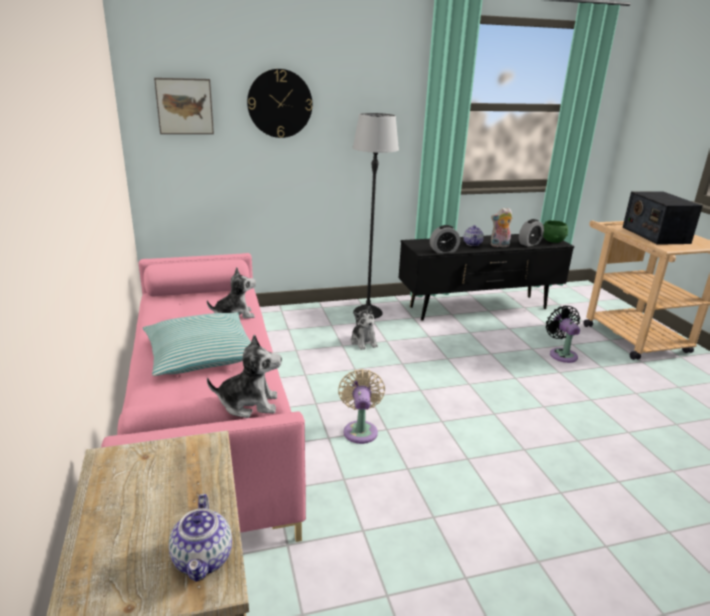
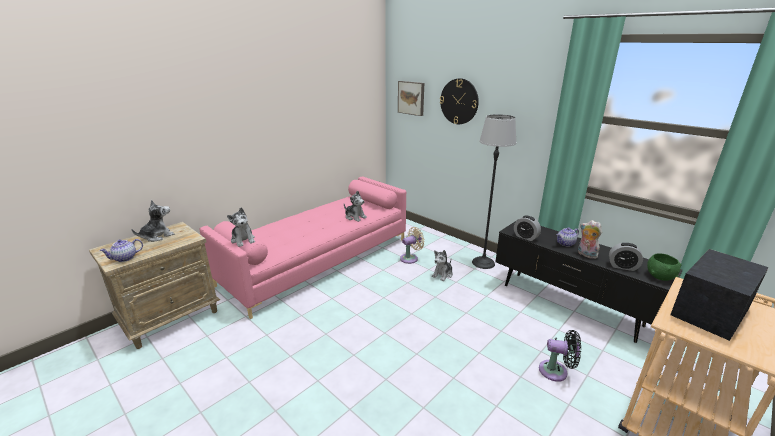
camera: 60 degrees right, 0 degrees up
pillow [143,312,251,376] -> none
beige fan [338,369,385,444] -> beige fan moved to [400,227,425,264]
black fan [546,306,580,363] -> black fan turned 60 degrees clockwise [539,330,581,382]
none -> plush toy [131,200,174,242]

